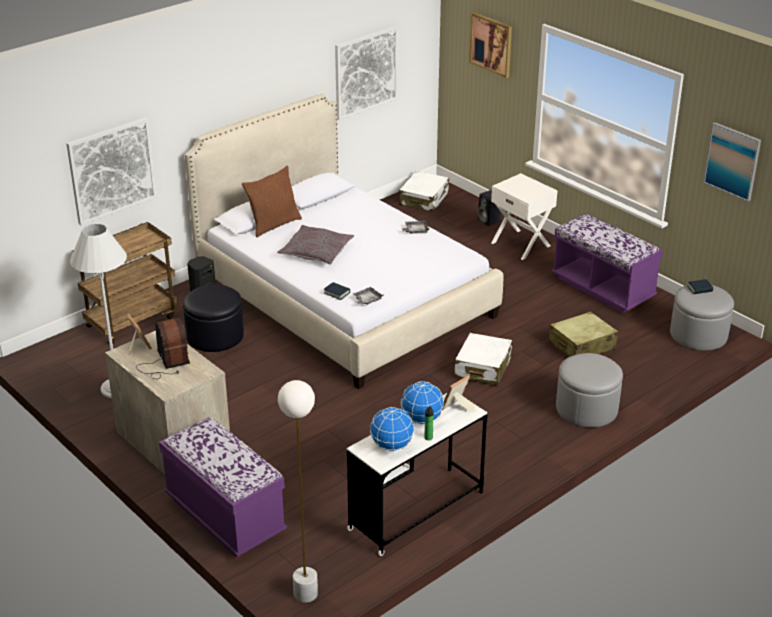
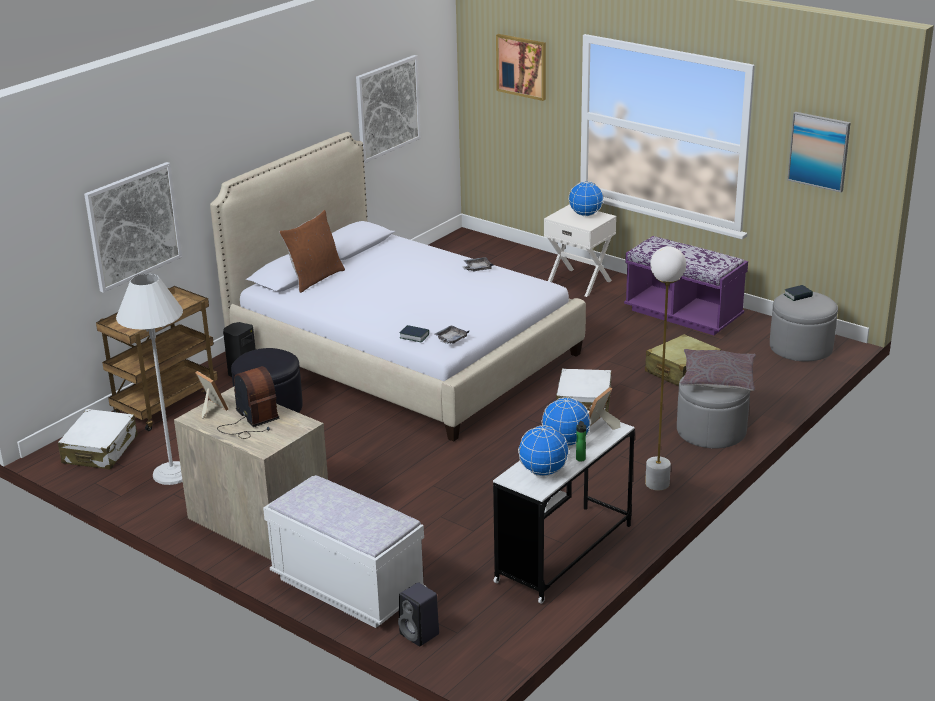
camera: 10 degrees left, 5 degrees down
purple bench [159,417,287,557] -> white bench [263,475,425,628]
grey pillow [277,225,354,264] -> grey pillow moved to [680,349,756,391]
white floor lamp [278,380,318,603] -> white floor lamp moved to [645,246,686,491]
white suitcase [399,171,449,212] -> white suitcase moved to [58,409,138,470]
black speaker [477,190,501,226] -> black speaker moved to [398,582,439,646]
none -> globe [568,181,604,216]

